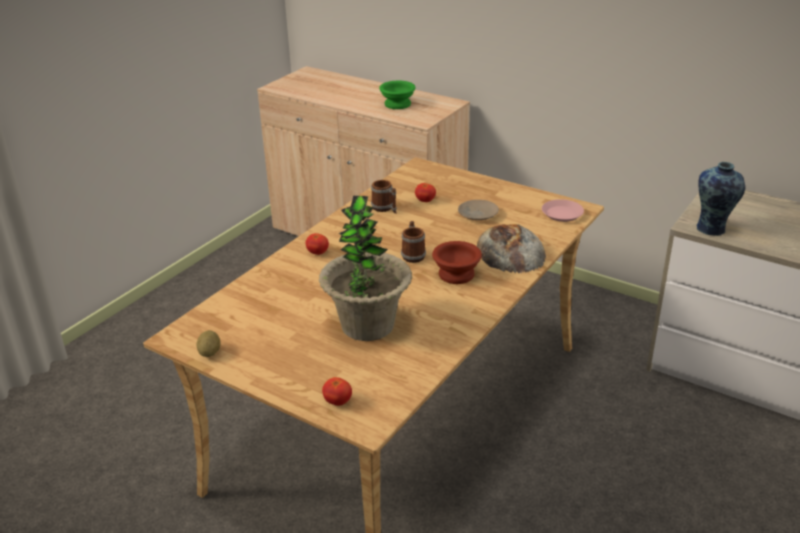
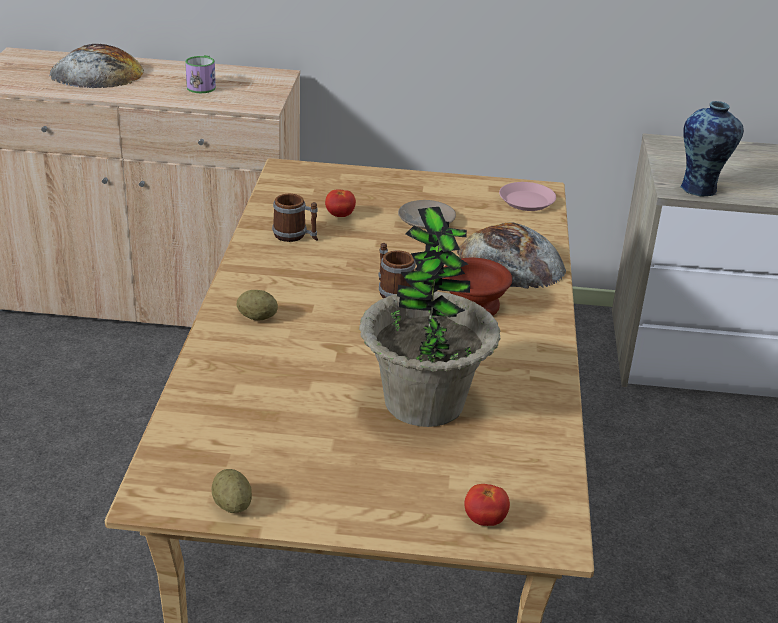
camera: 30 degrees left, 0 degrees up
tomato [305,233,329,255] -> potato [237,290,278,321]
green bowl [379,81,416,109] -> mug [185,55,216,93]
none -> bread [49,44,144,88]

